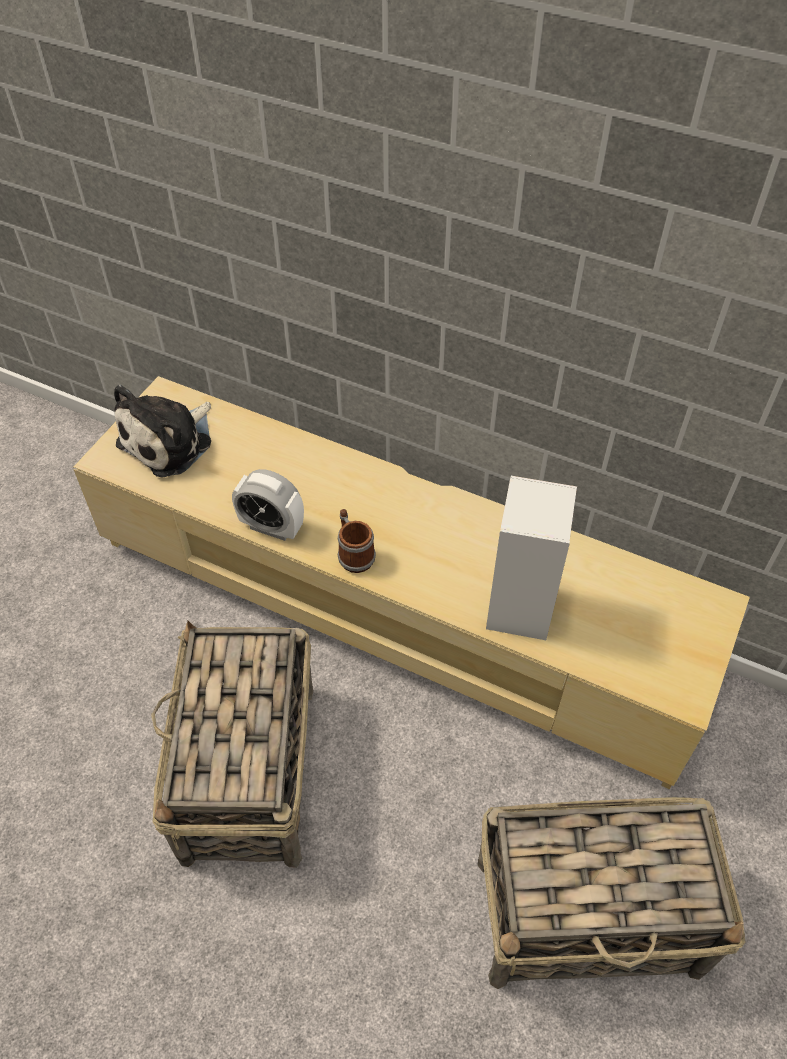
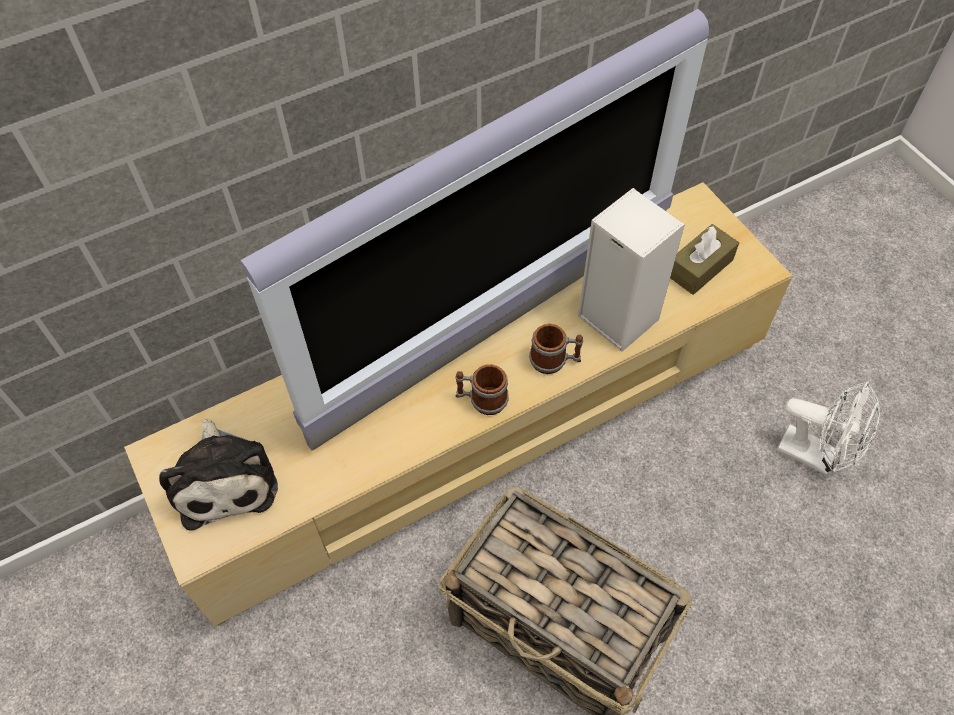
camera: 55 degrees left, 5 degrees up
alarm clock [232,469,304,541] -> none
basket [478,797,746,989] -> white fan [777,381,880,475]
none -> television [241,9,709,451]
none -> mug [529,324,583,374]
none -> brown tissue box [670,224,739,295]

